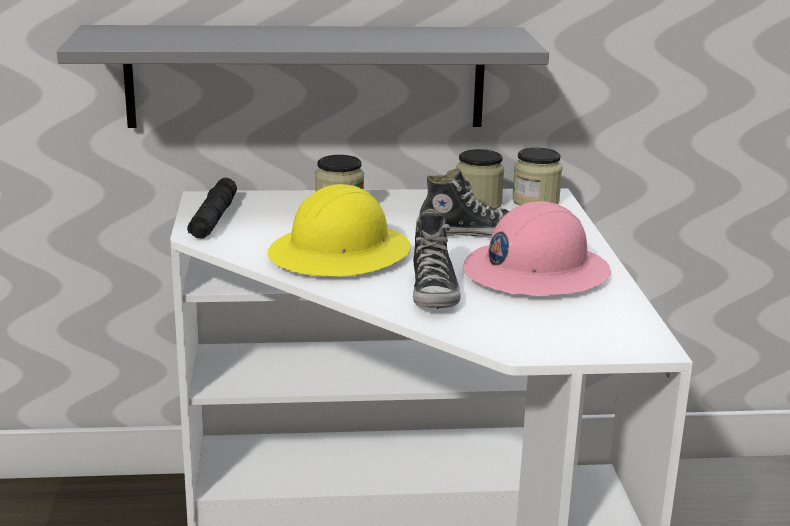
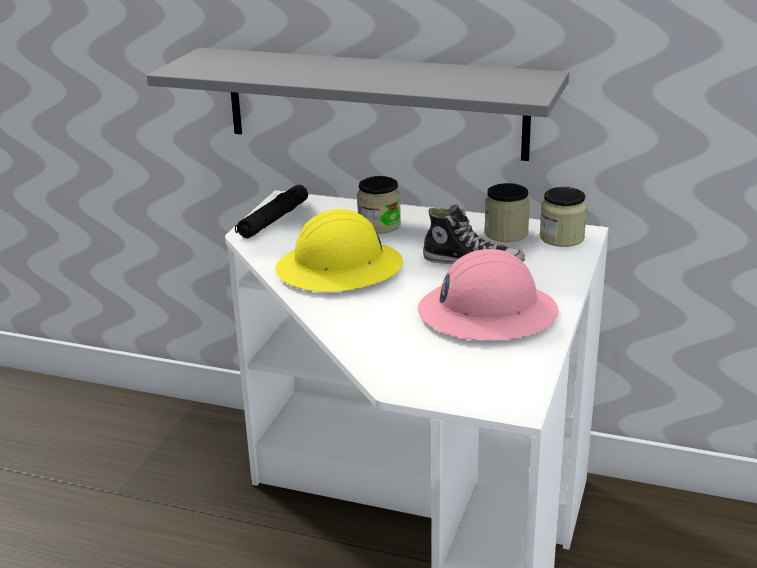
camera: 25 degrees right, 5 degrees up
shoe [413,209,461,309] -> none

